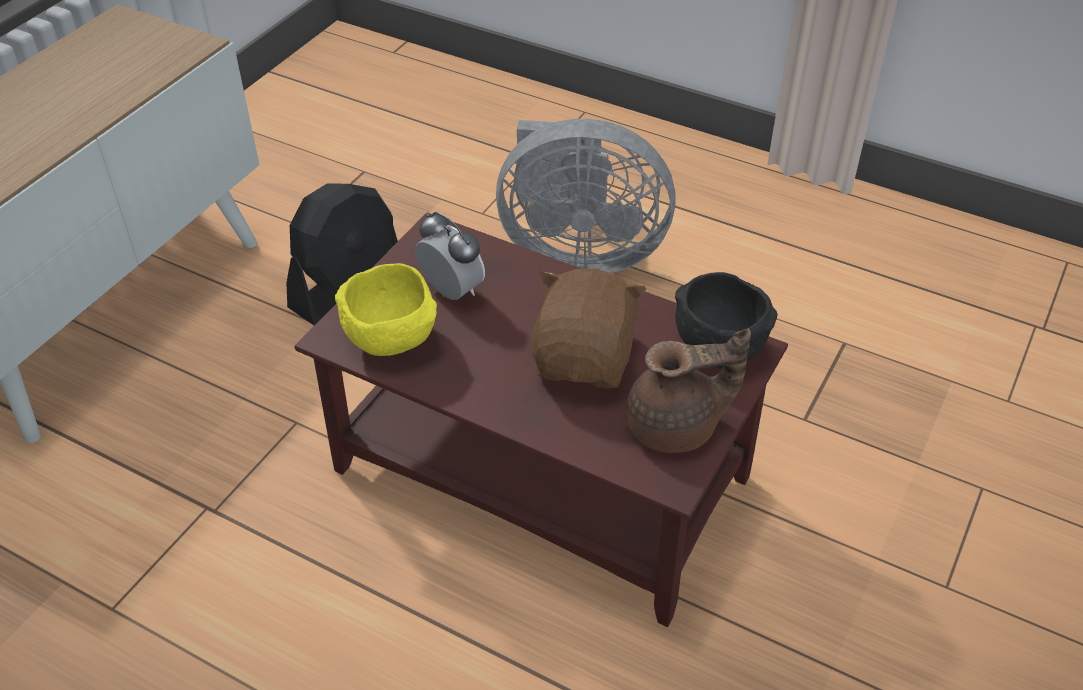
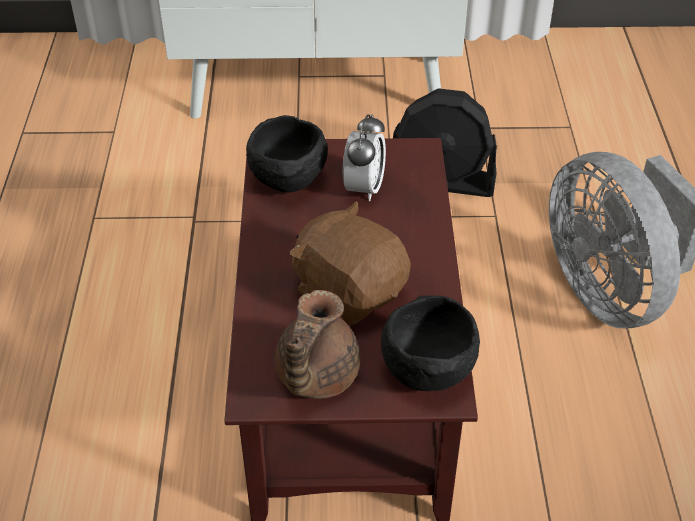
camera: 60 degrees right, 0 degrees up
yellow bowl [335,263,437,356] -> black bowl [246,115,328,193]
brown plush toy [531,268,646,389] -> brown plush toy turned 120 degrees counterclockwise [289,201,411,325]
brown teapot [626,328,751,453] -> brown teapot turned 60 degrees clockwise [275,290,360,399]

